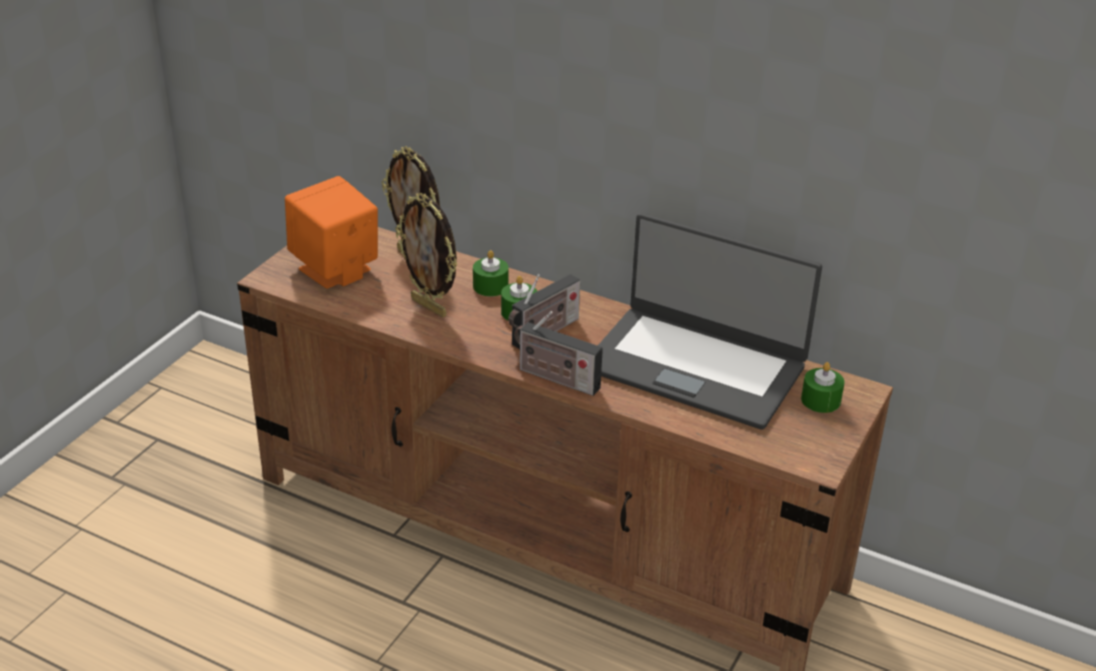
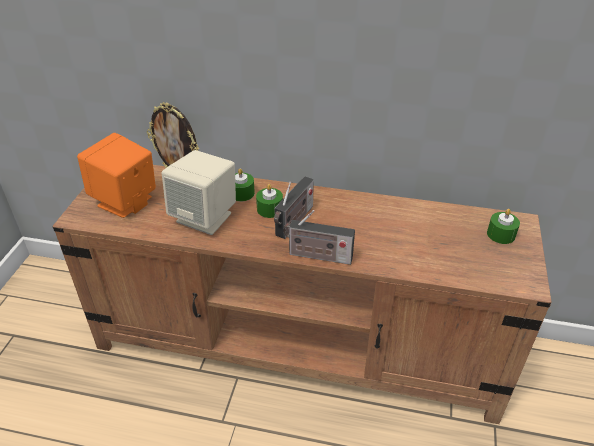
camera: 15 degrees left, 5 degrees up
picture frame [395,193,458,317] -> beige speaker [162,150,236,235]
laptop [598,213,822,430] -> none

